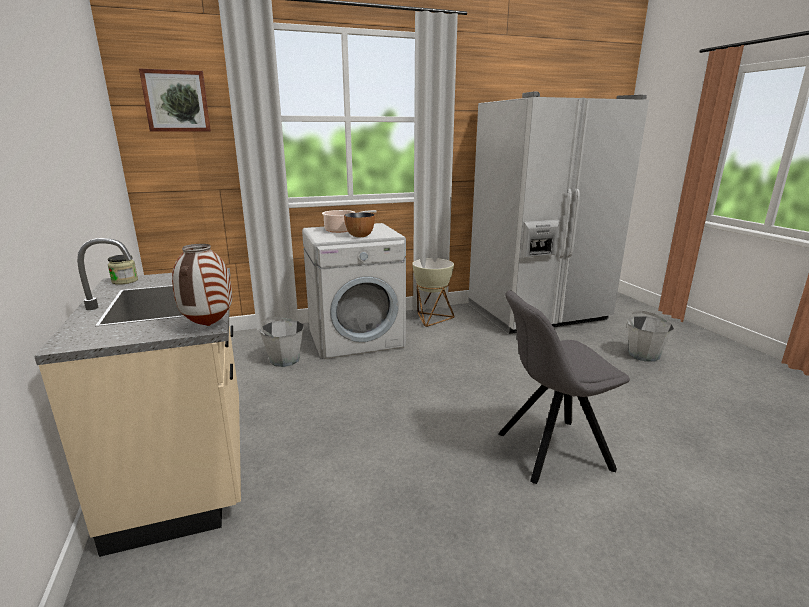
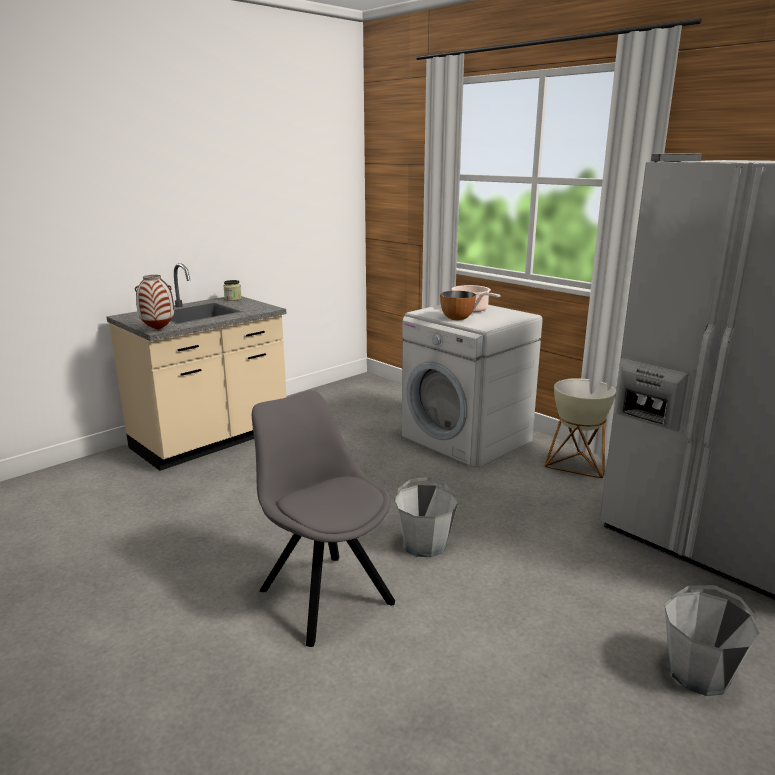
camera: 65 degrees right, 0 degrees up
picture [139,69,211,131] -> none
grey bucket [260,317,304,367] -> grey bucket moved to [394,477,459,557]

